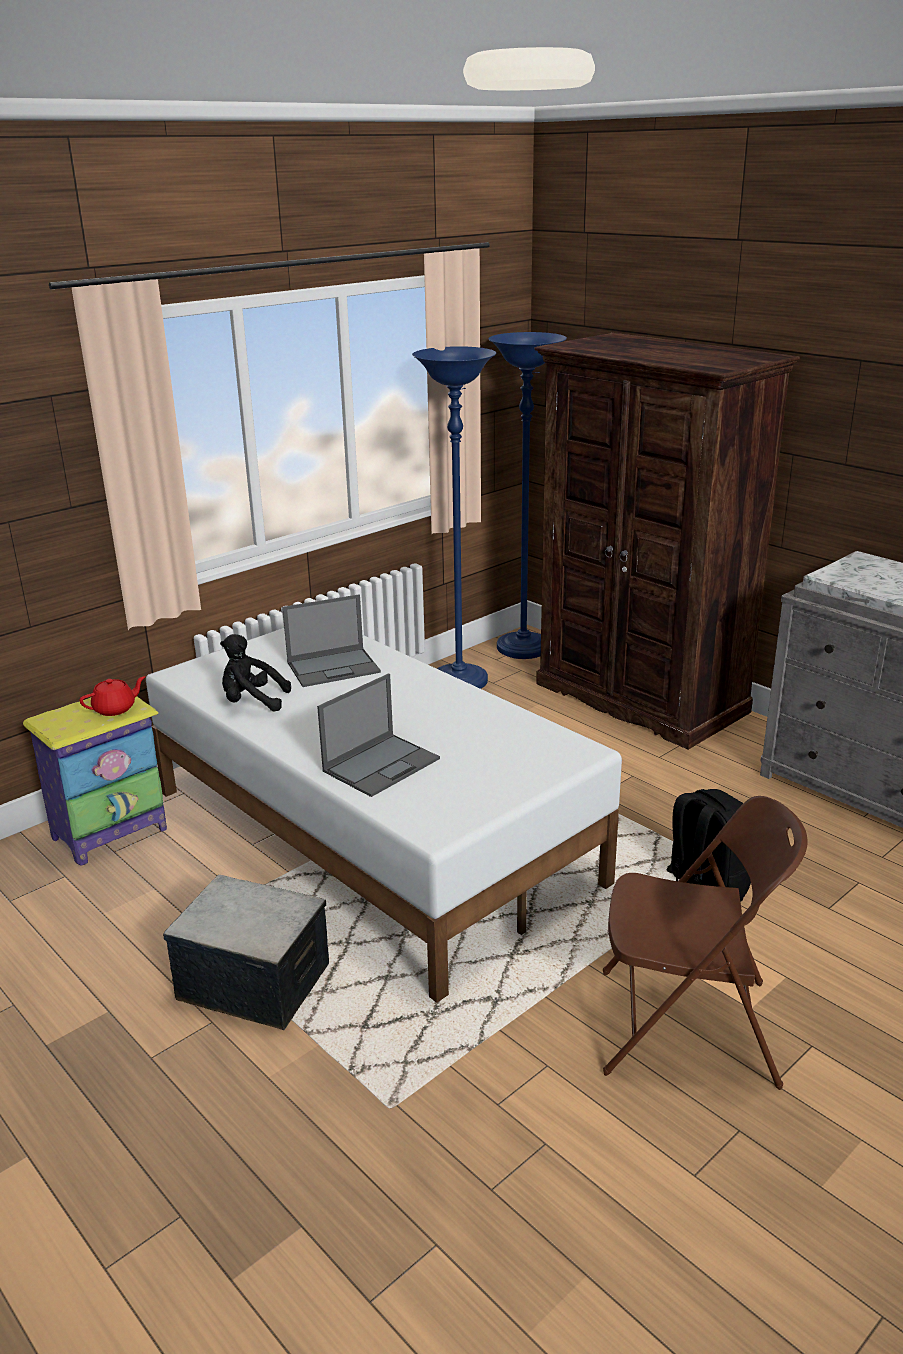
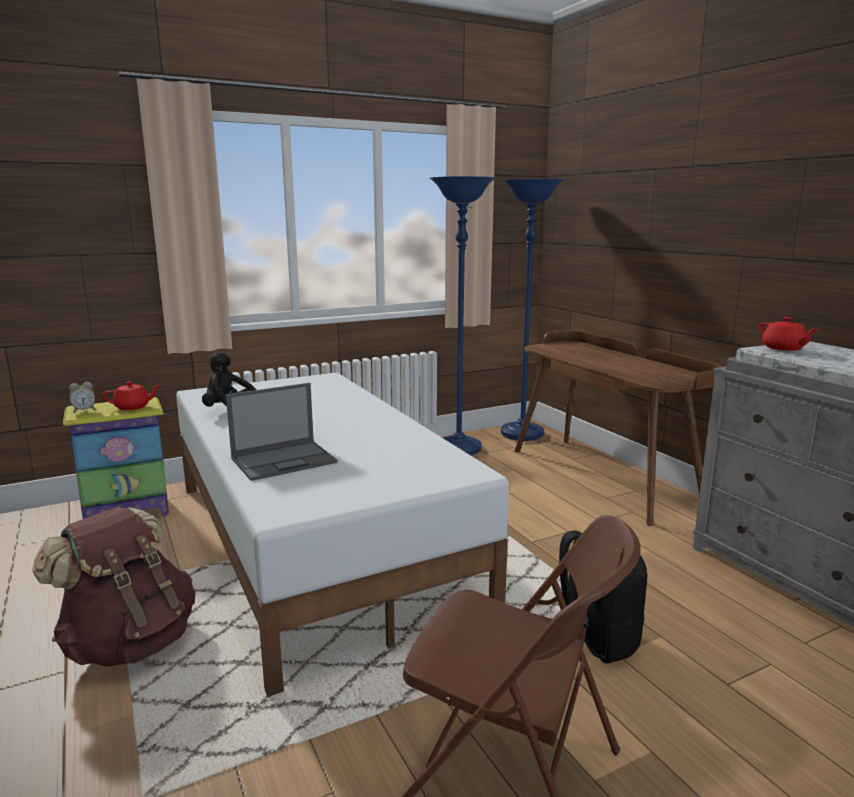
camera: 15 degrees right, 10 degrees down
storage box [163,875,329,1030] -> brown backpack [32,507,195,667]
laptop [282,594,381,687] -> none
brown wardrobe [534,333,800,750] -> brown desk [514,330,722,526]
none -> alarm clock [69,382,96,413]
none -> red teapot [759,317,819,351]

